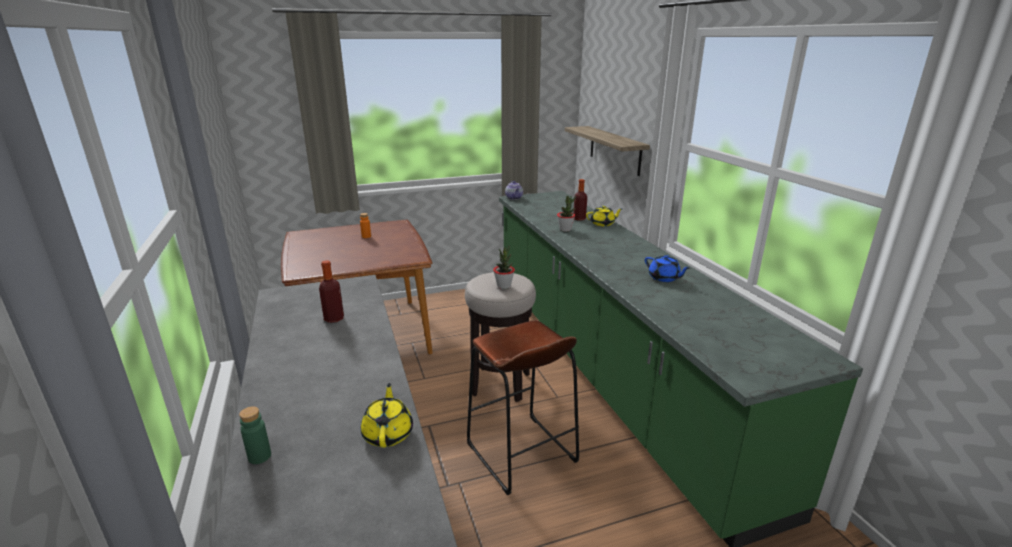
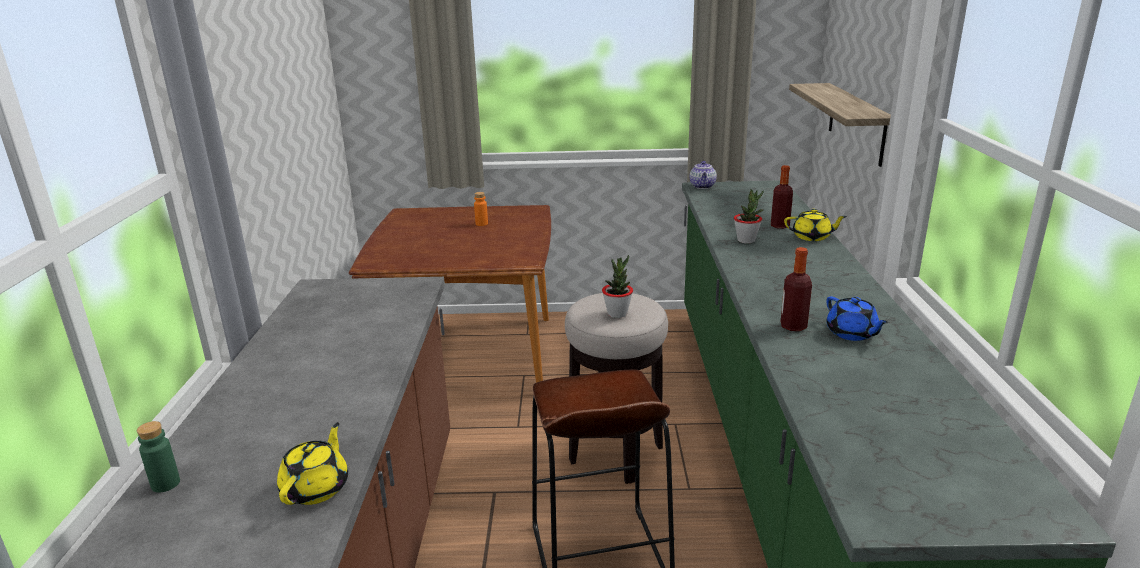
camera: 20 degrees right, 0 degrees up
bottle [319,260,344,323] -> bottle moved to [780,247,812,331]

